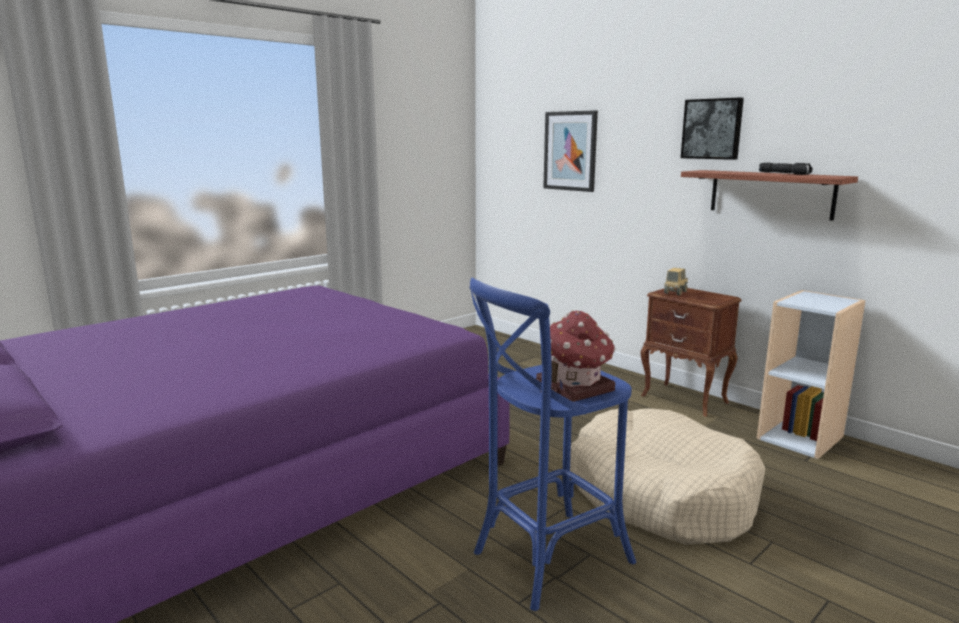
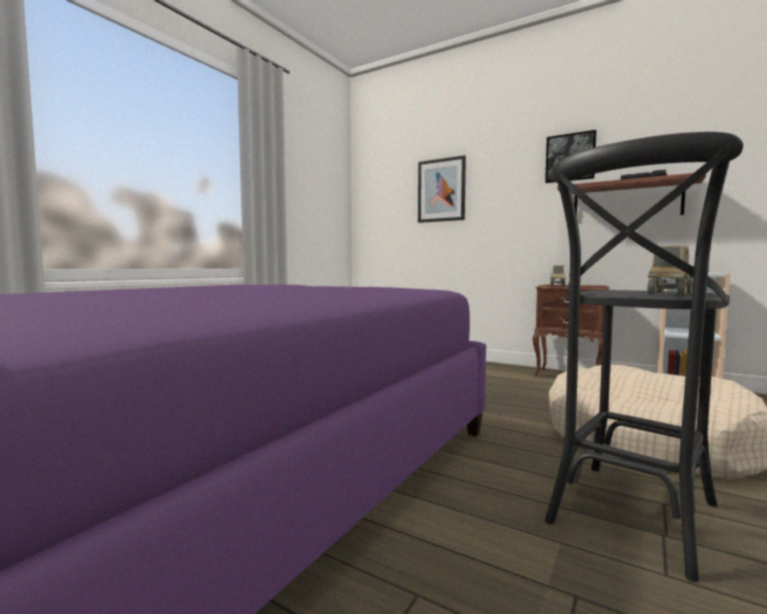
camera: 15 degrees left, 10 degrees down
blue stool [470,278,636,611] -> black stool [545,132,743,582]
toy house [536,311,615,402] -> toy truck [647,246,694,295]

